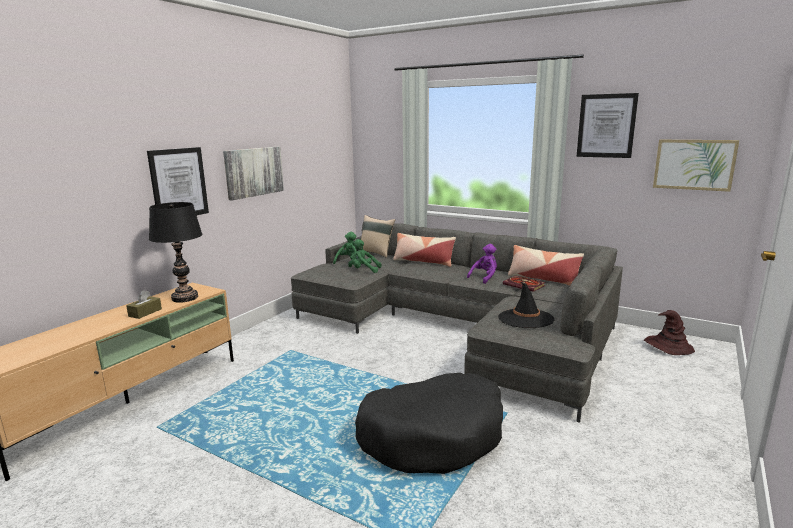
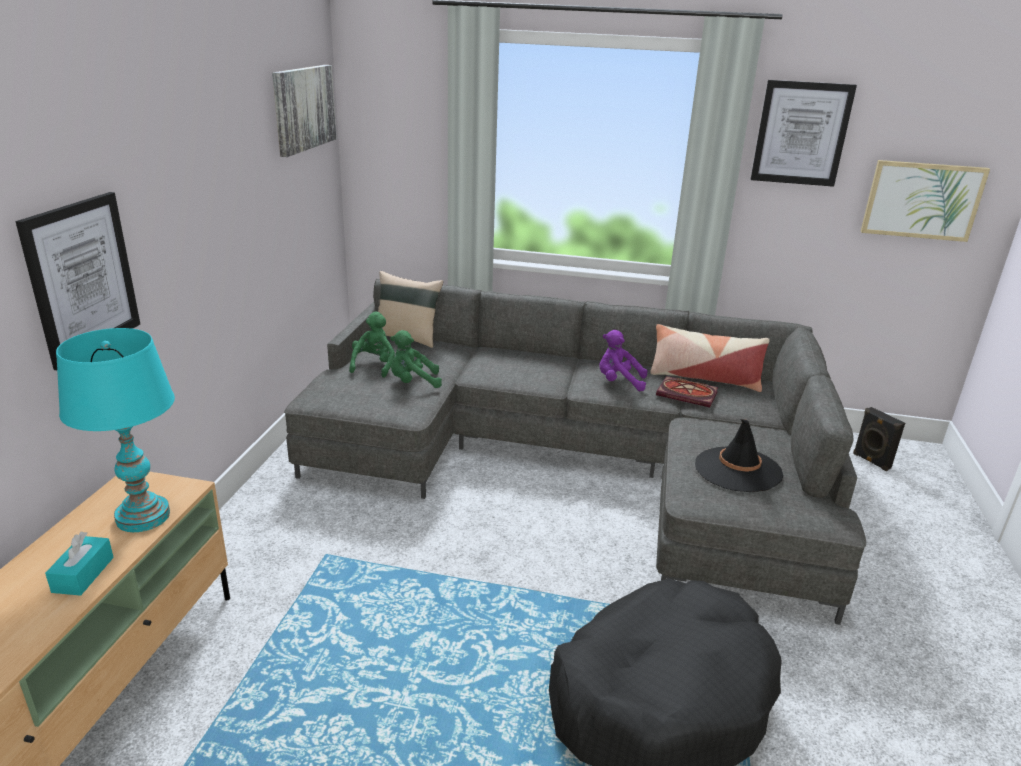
camera: 20 degrees left, 10 degrees up
brown tissue box [126,290,162,319] -> turquoise tissue box [45,532,114,596]
black table lamp [149,202,202,303] -> turquoise table lamp [56,328,175,532]
picture [223,147,284,201] -> picture moved to [272,65,336,157]
pillow [393,233,456,267] -> none
purple plush toy [467,244,497,284] -> purple plush toy turned 105 degrees counterclockwise [599,330,648,391]
brown hat [644,310,695,355] -> black speaker [853,407,905,471]

